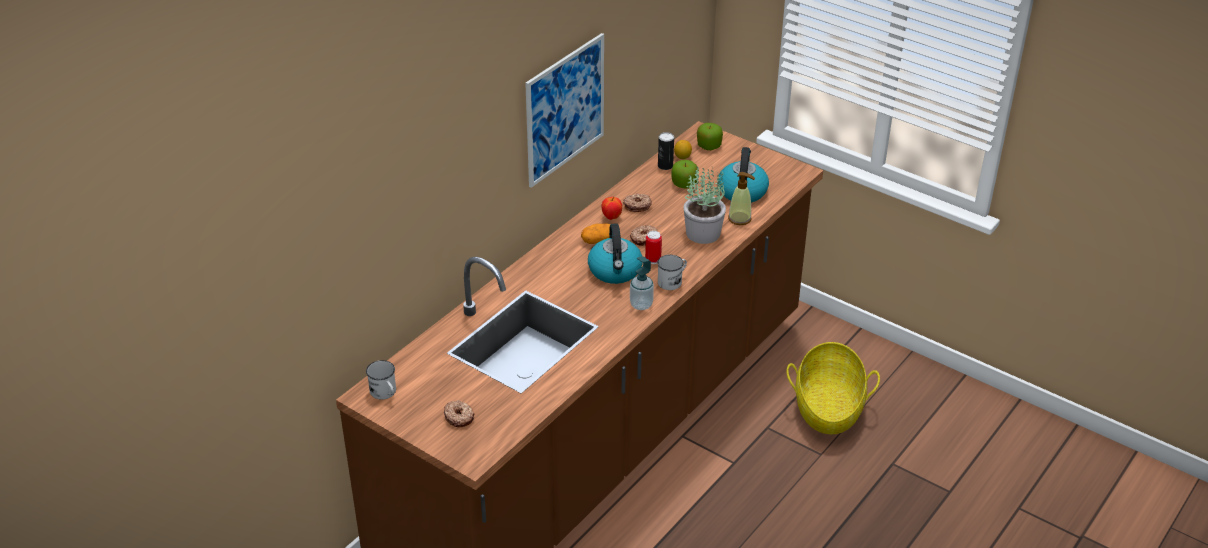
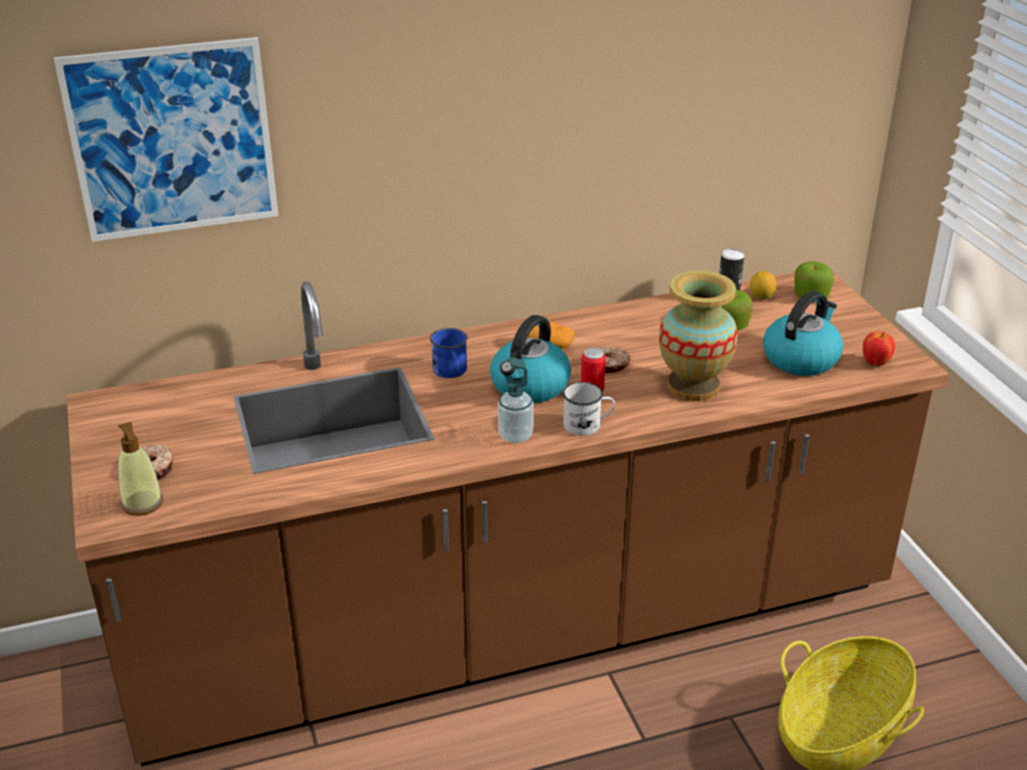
camera: 35 degrees right, 5 degrees down
white mug [366,360,396,400] -> none
picture [525,33,604,188] -> picture moved to [54,37,279,242]
apple [601,197,622,220] -> apple moved to [863,332,895,366]
donut [623,193,652,212] -> none
potted plant [683,166,726,244] -> vase [659,270,738,401]
soap dispenser [728,172,755,225] -> soap dispenser moved to [118,422,163,516]
none -> blue mug [430,328,468,378]

